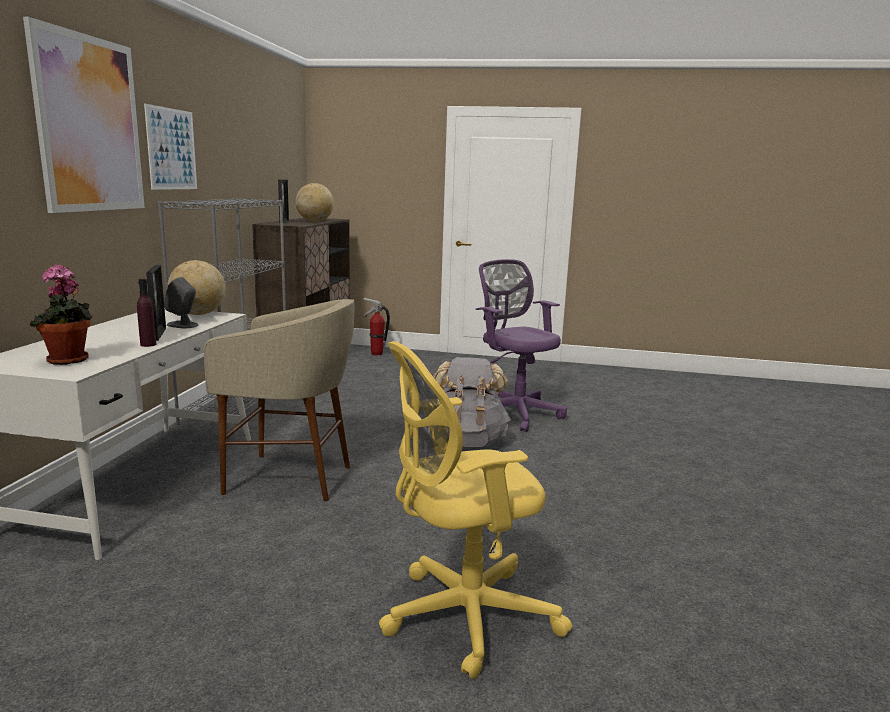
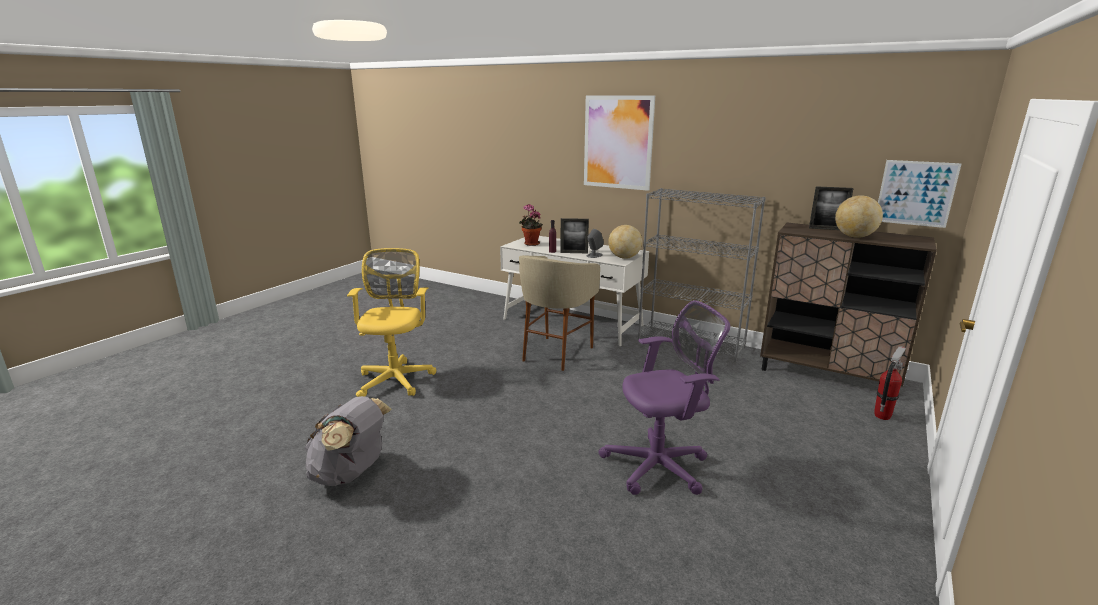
camera: 110 degrees right, 5 degrees up
picture [144,104,197,190] -> picture moved to [878,160,962,228]
grey backpack [428,357,511,447] -> grey backpack moved to [305,396,392,486]

